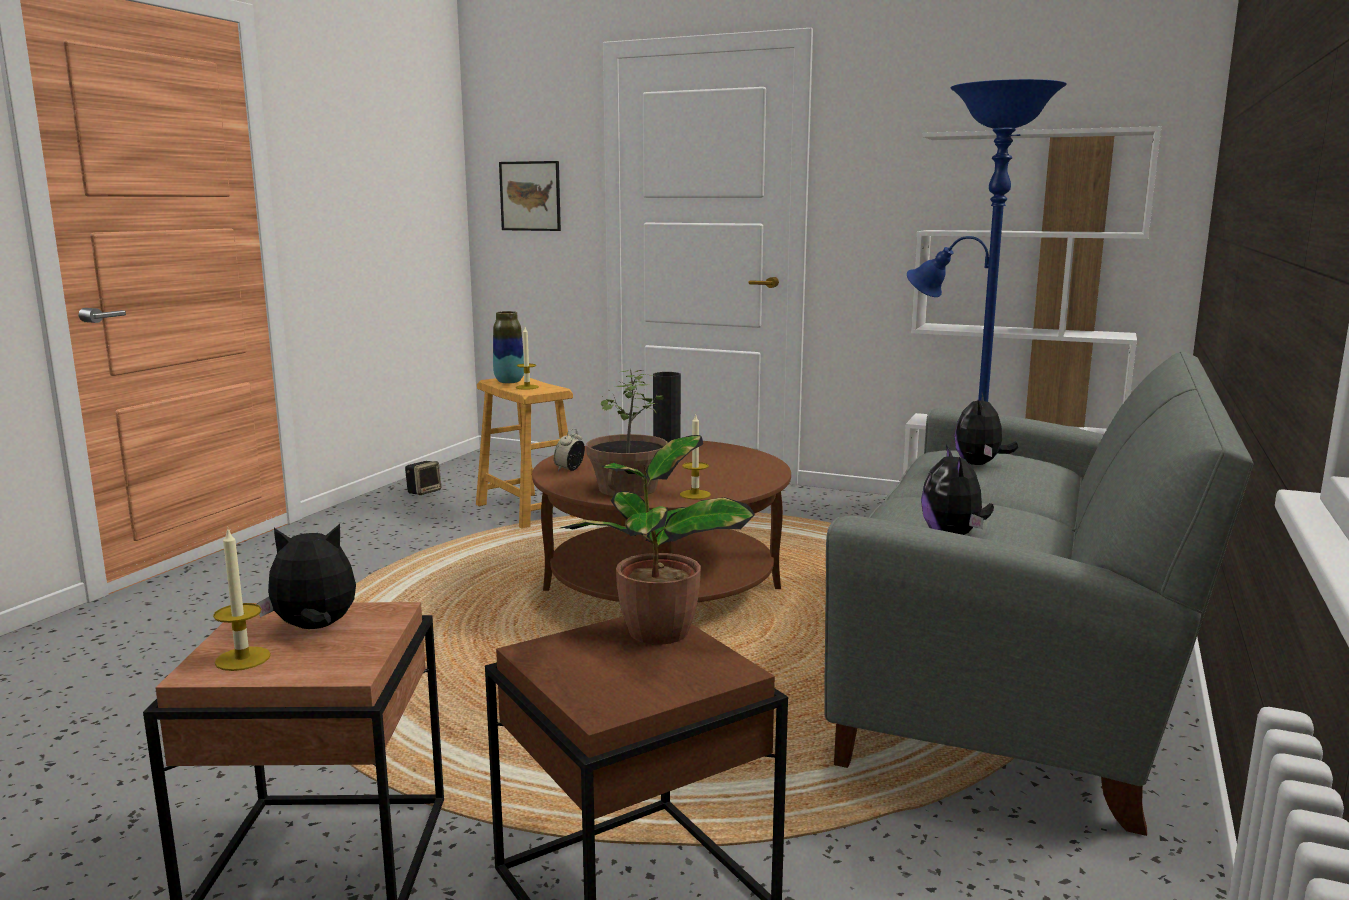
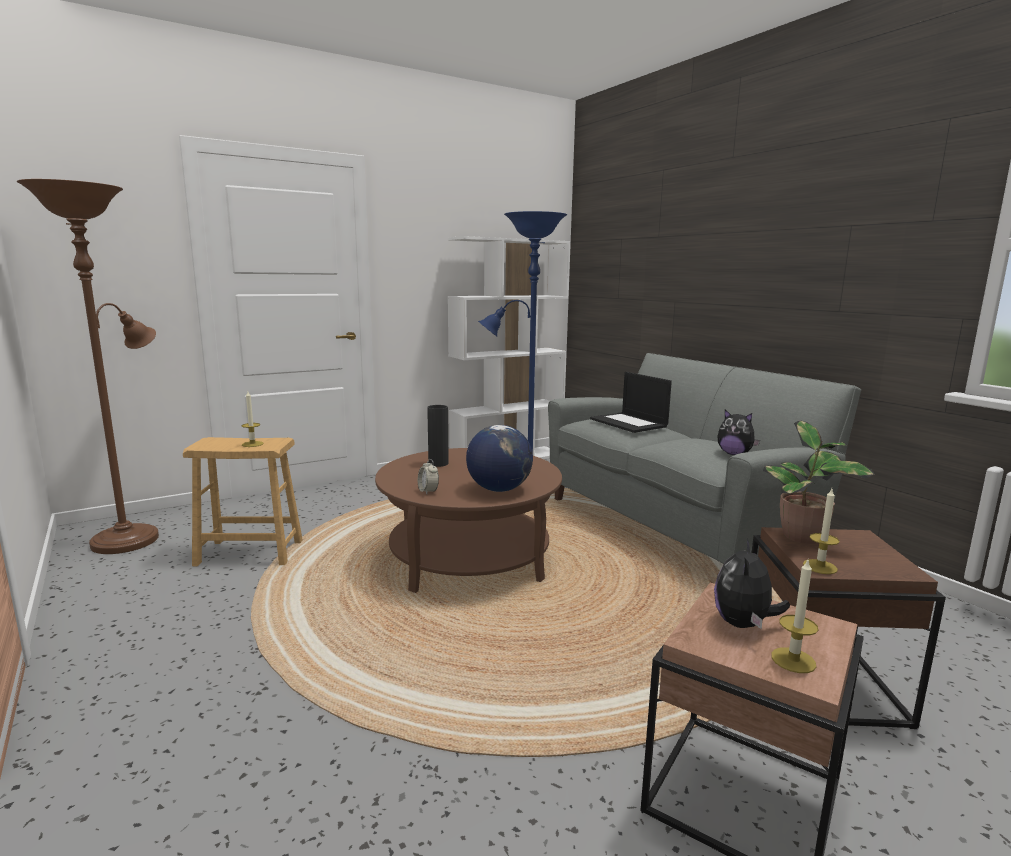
camera: 55 degrees left, 0 degrees up
speaker [405,461,441,495] -> none
vase [493,311,524,383] -> none
picture [499,161,561,231] -> none
potted plant [587,369,668,496] -> globe [466,425,533,492]
candle [680,415,711,499] -> candle moved to [803,489,839,574]
plush toy [955,393,1018,465] -> laptop [590,372,672,433]
none -> brown floor lamp [17,179,159,554]

